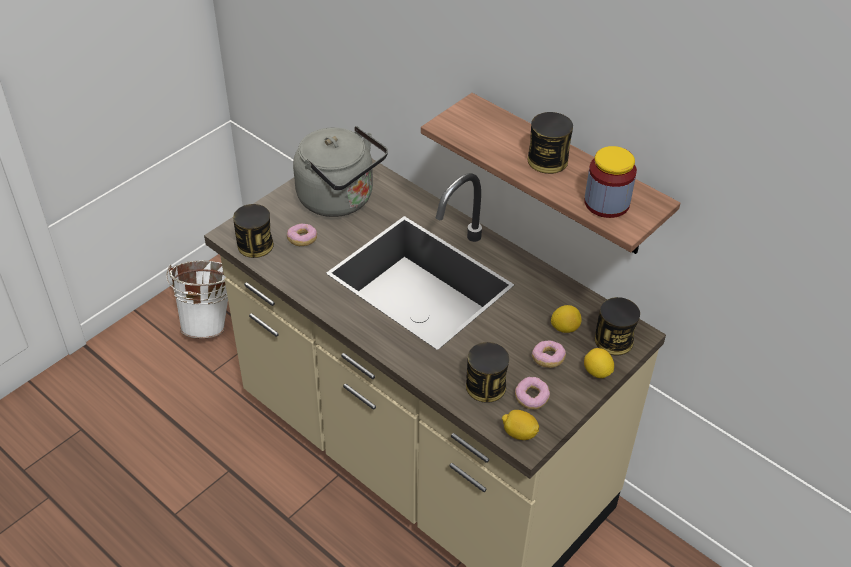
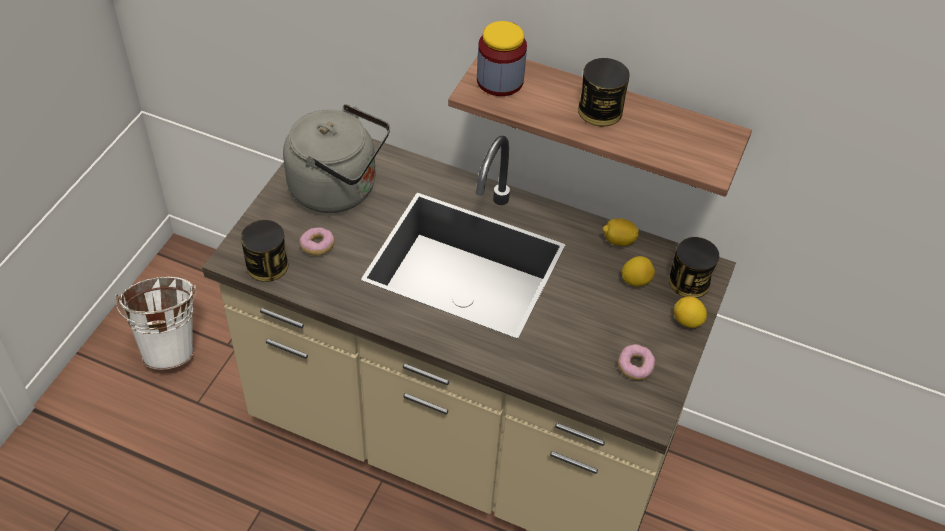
camera: 20 degrees left, 5 degrees up
can [466,342,509,403] -> none
lemon [502,410,539,440] -> lemon moved to [603,218,639,246]
donut [532,340,566,368] -> none
jar [584,146,637,218] -> jar moved to [477,21,527,96]

